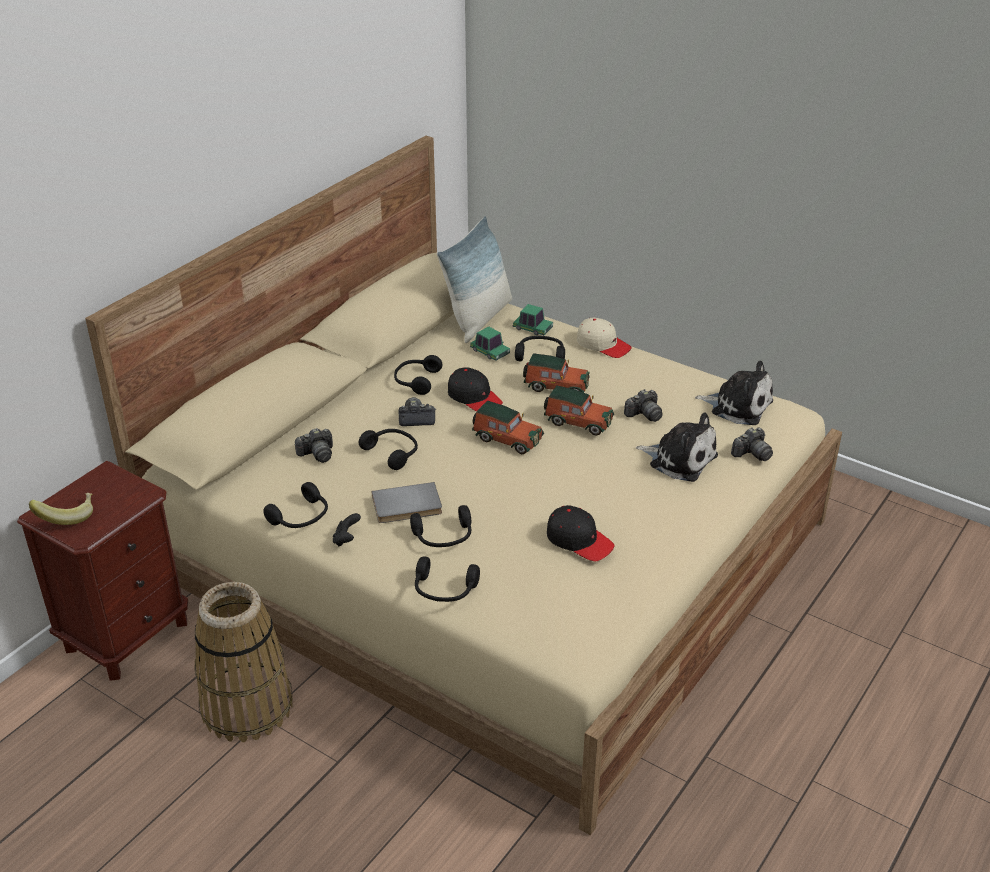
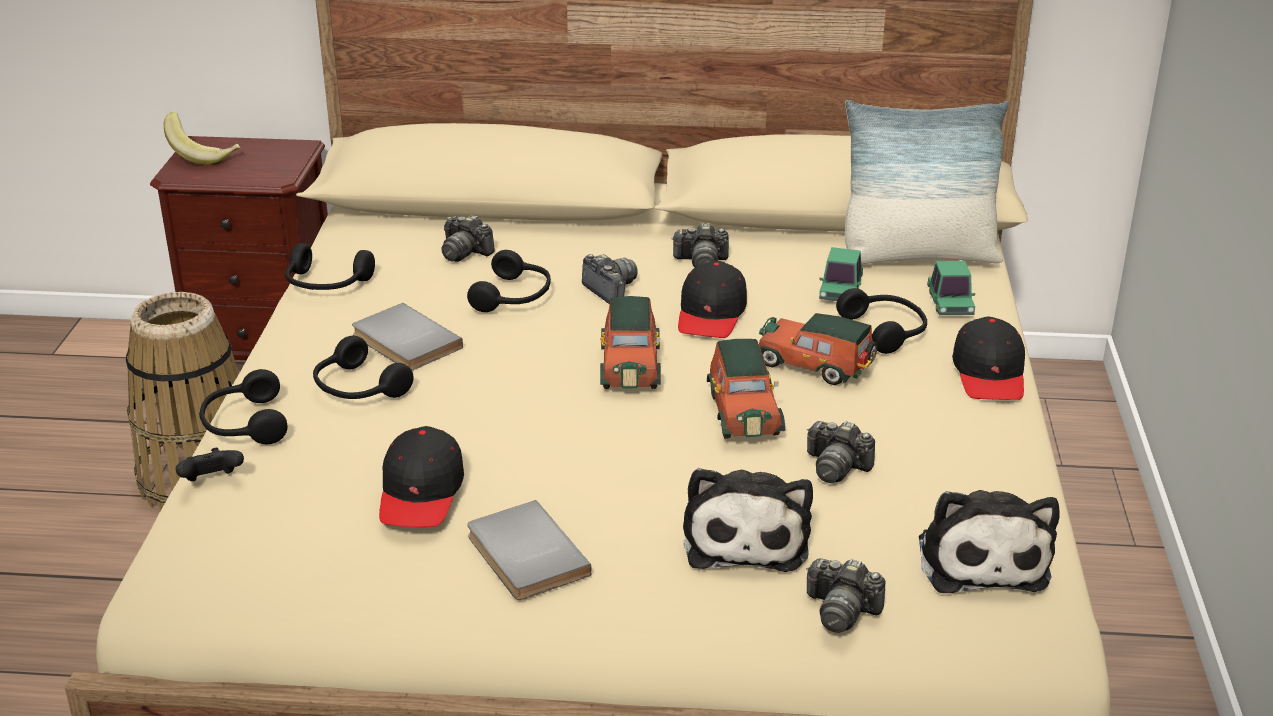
camera: 60 degrees right, 5 degrees down
black game controller [333,513,361,547] -> black game controller moved to [176,448,244,481]
black headphones [394,355,442,395] -> camera [671,223,729,268]
toy car [523,353,590,393] -> toy car turned 135 degrees clockwise [759,313,877,385]
beige cap [577,318,632,358] -> black cap [952,317,1025,400]
none -> grey book [467,500,592,600]

